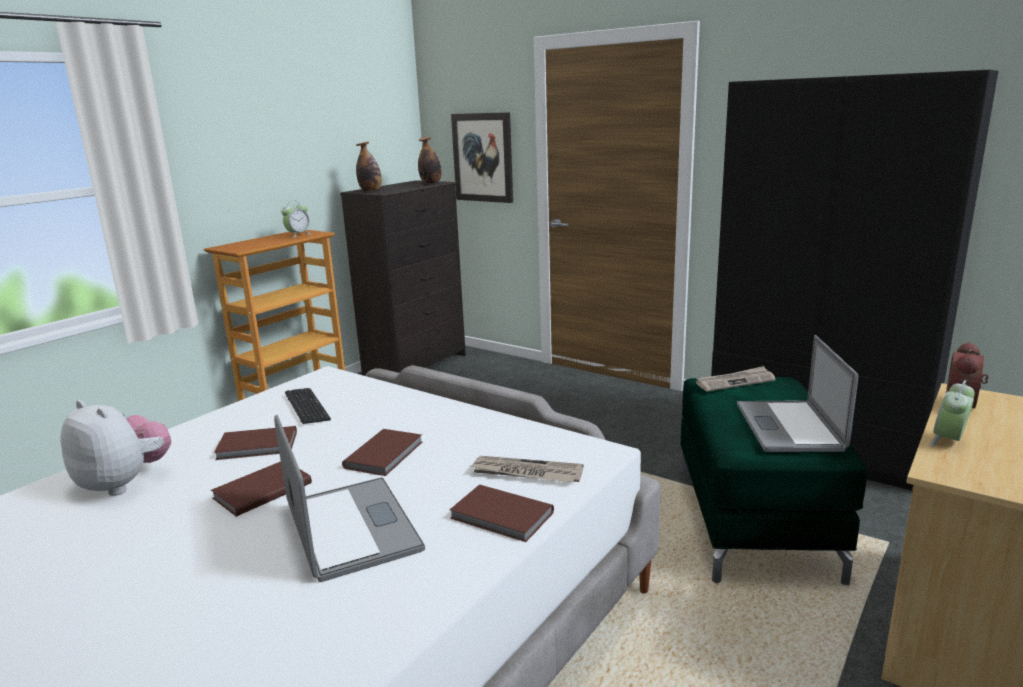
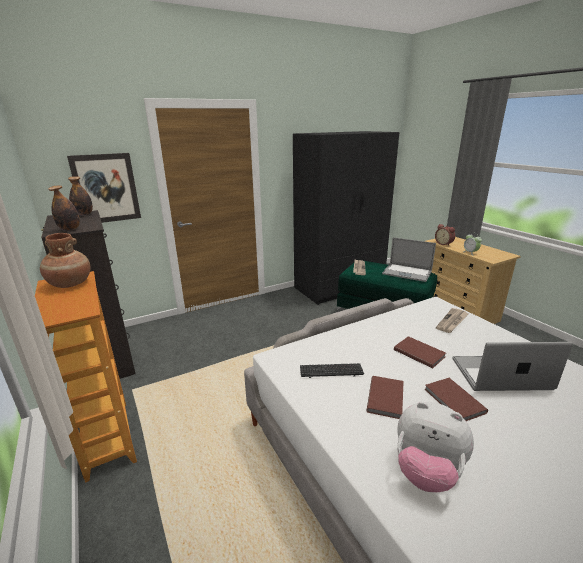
camera: 65 degrees left, 5 degrees up
plush toy [60,400,171,496] -> plush toy turned 120 degrees counterclockwise [397,402,474,492]
alarm clock [281,200,310,238] -> brown vase [40,233,90,288]
brown book [450,485,554,542] -> none

